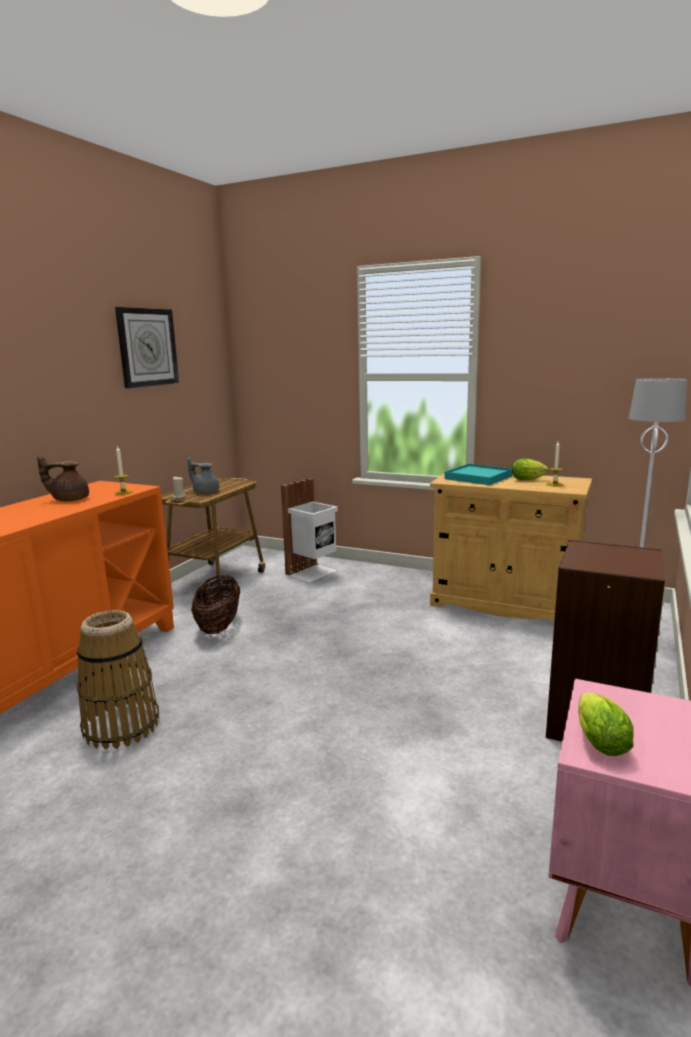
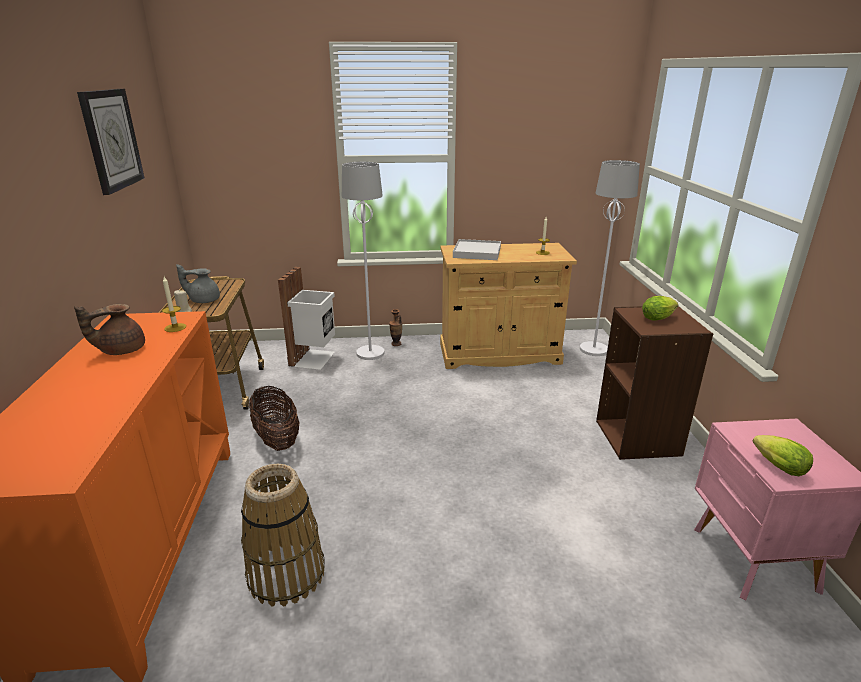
camera: 30 degrees left, 10 degrees up
turquoise tray [444,464,513,485] -> white tray [453,239,501,260]
lettuce [512,459,548,480] -> lettuce moved to [642,296,678,321]
none -> white floor lamp [342,162,384,360]
none -> vase [389,309,402,346]

